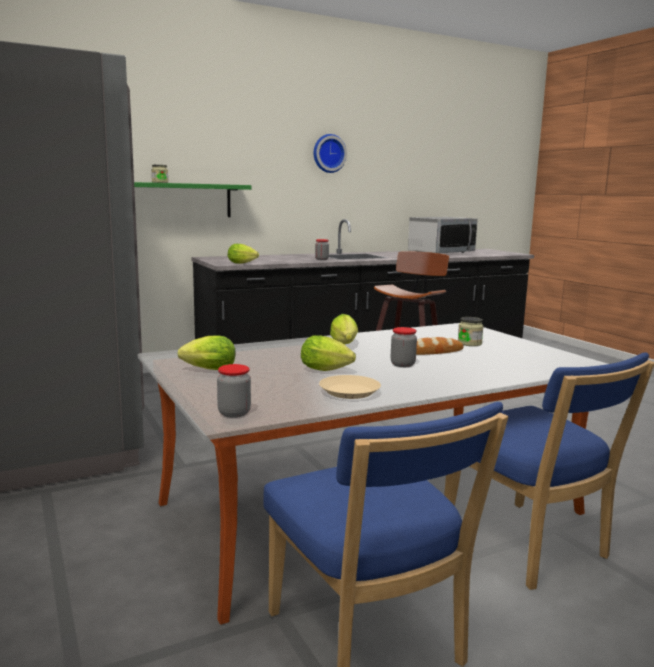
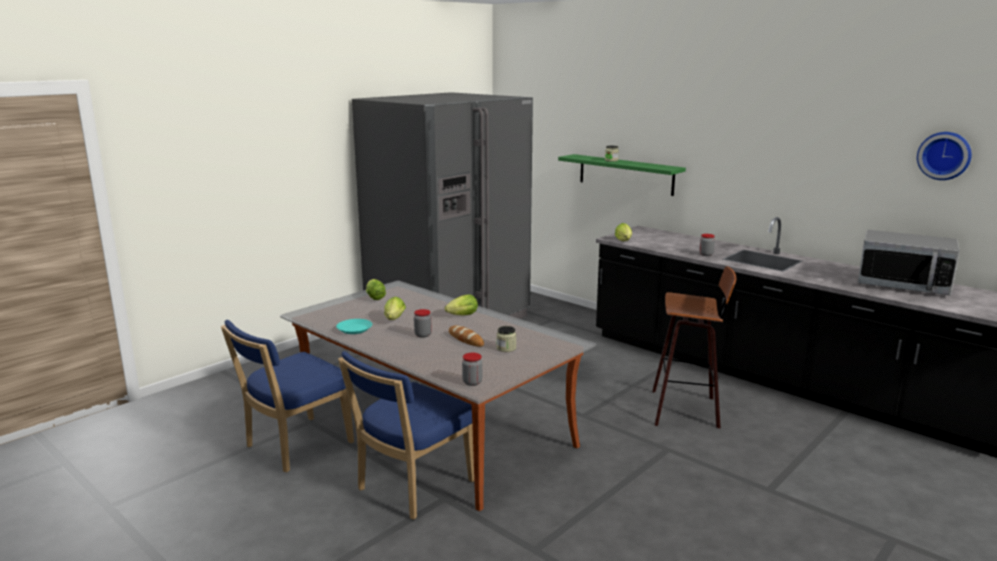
camera: 70 degrees right, 5 degrees up
jar [217,364,251,418] -> jar moved to [462,353,482,386]
wall clock [314,134,347,173] -> wall clock moved to [917,132,972,180]
beige plate [319,375,381,399] -> turquoise plate [336,319,372,334]

